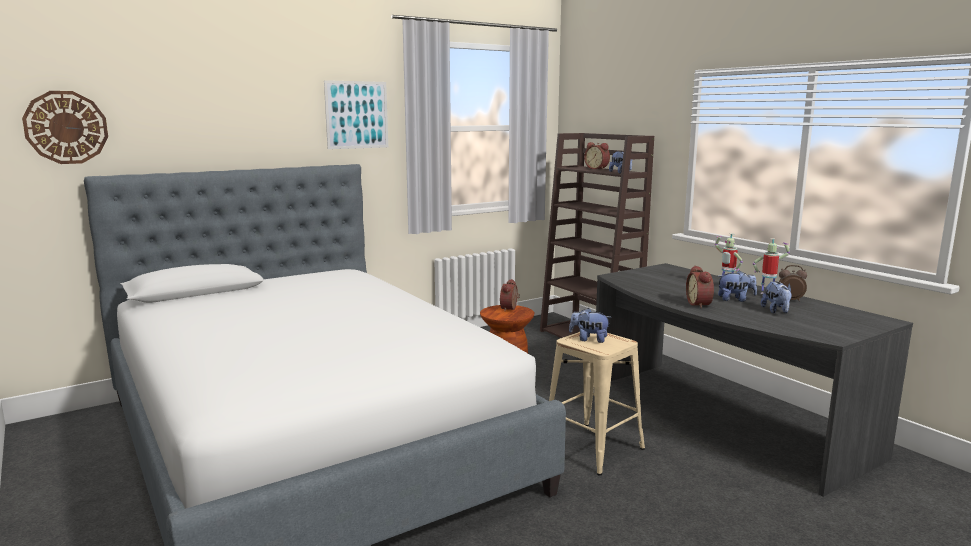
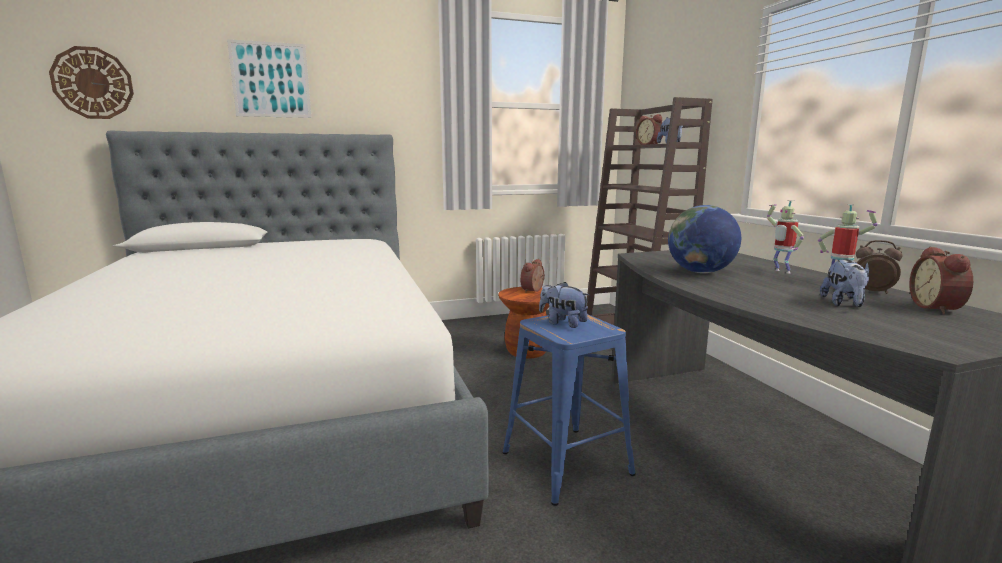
camera: 15 degrees right, 0 degrees up
picture [324,80,388,149] -> picture moved to [227,39,312,118]
beige stool [549,332,645,475] -> blue stool [502,314,636,506]
alarm clock [686,265,714,309] -> alarm clock moved to [909,246,973,314]
plush toy [718,270,757,302] -> none
none -> globe [668,205,741,273]

